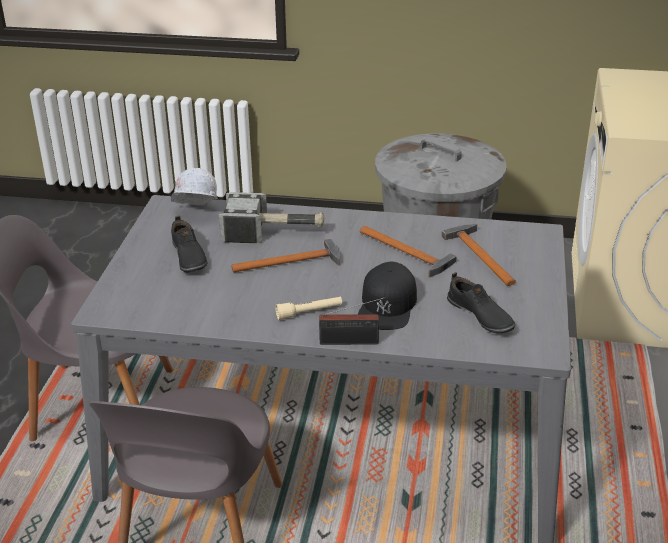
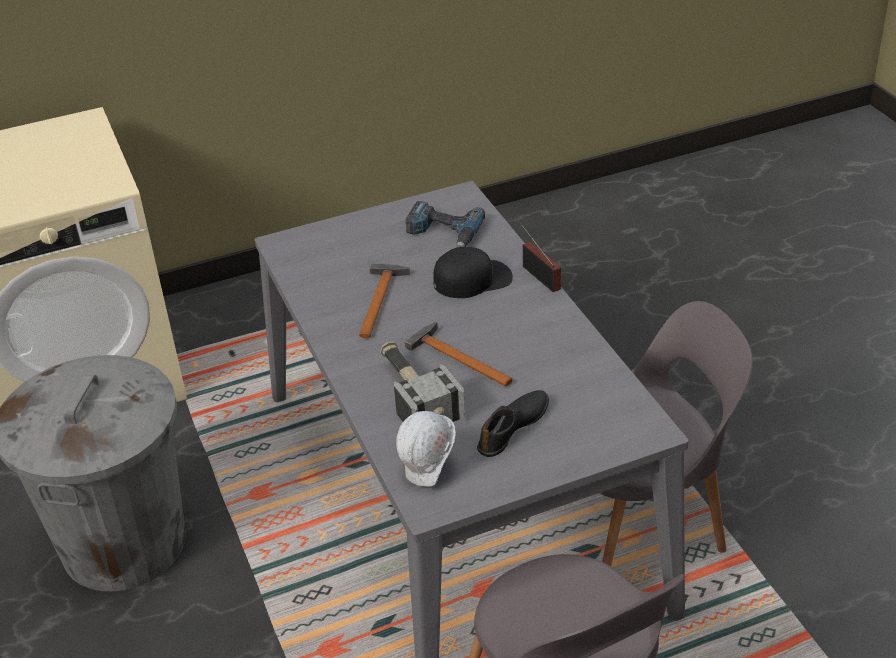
camera: 120 degrees left, 5 degrees up
beige flashlight [275,297,342,320] -> none
hammer [441,224,516,286] -> none
black shoe [447,272,515,333] -> power drill [405,201,485,247]

